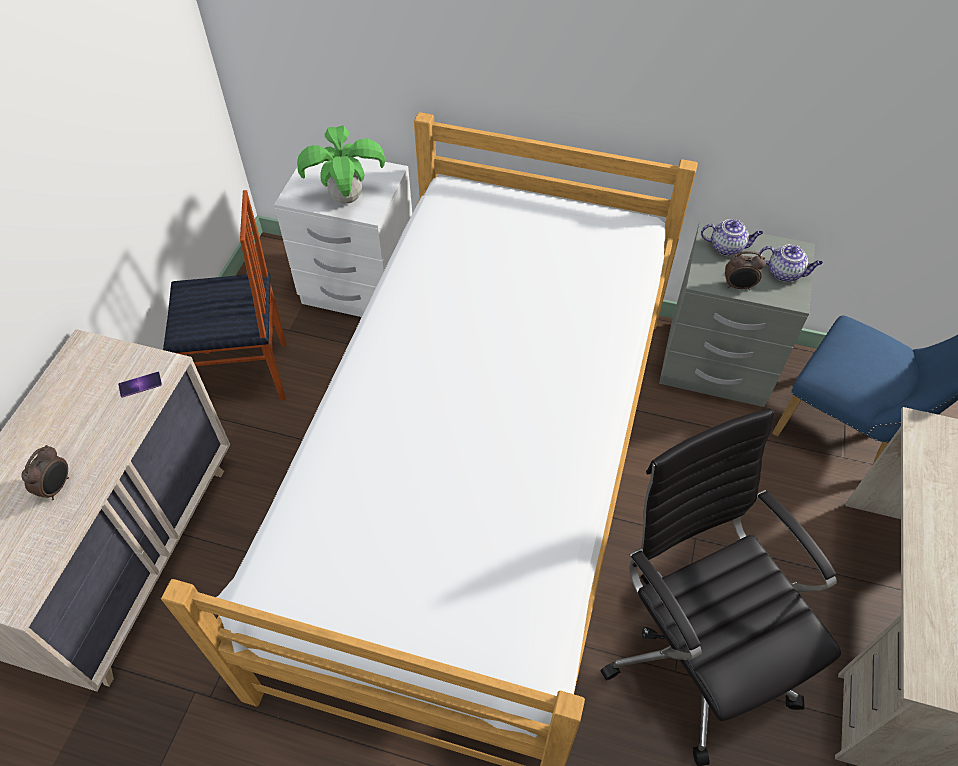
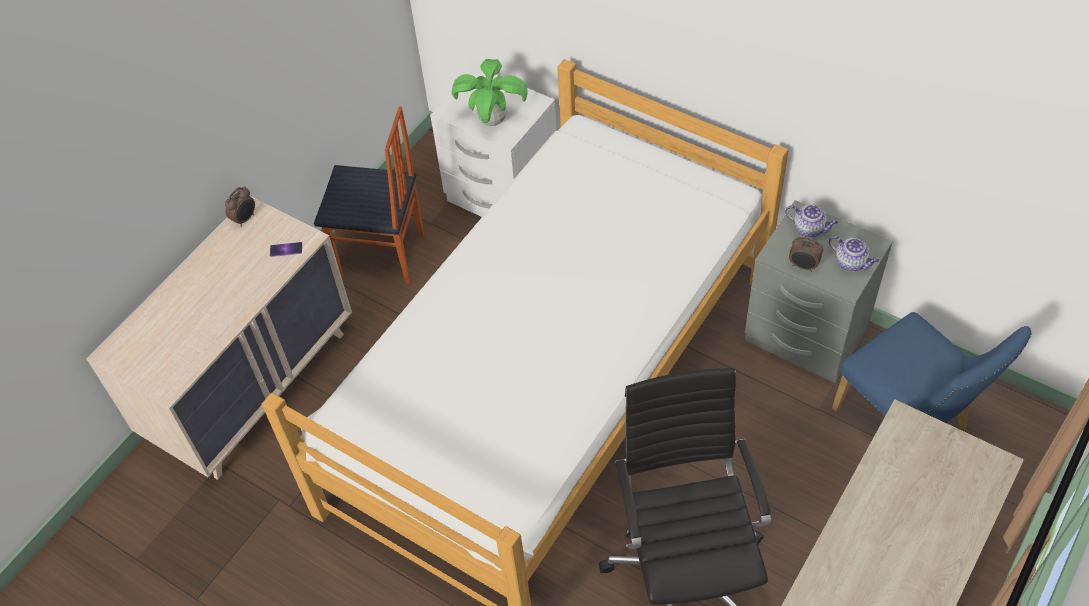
camera: 20 degrees right, 0 degrees up
alarm clock [22,445,69,500] -> alarm clock moved to [225,186,255,227]

